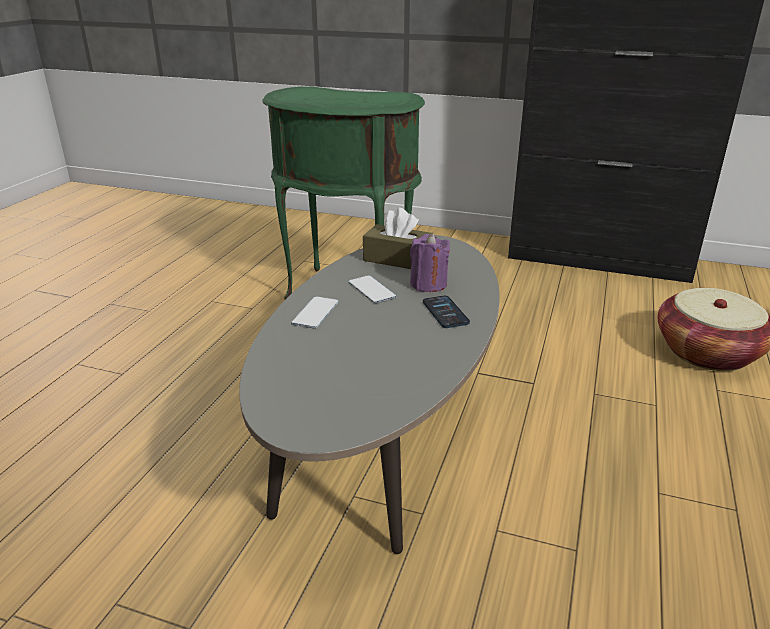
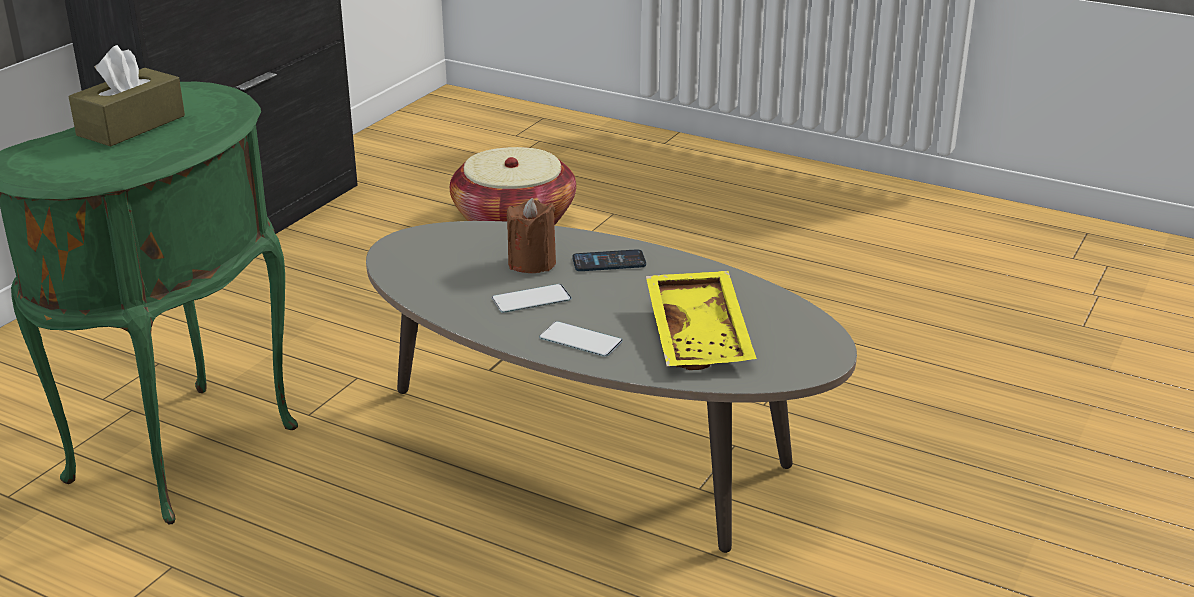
camera: 80 degrees left, 0 degrees up
brown tissue box [363,208,434,269] -> brown tissue box moved to [69,45,185,146]
purple candle [410,233,450,292] -> brown candle [507,198,556,273]
none -> yellow tray [646,271,757,370]

